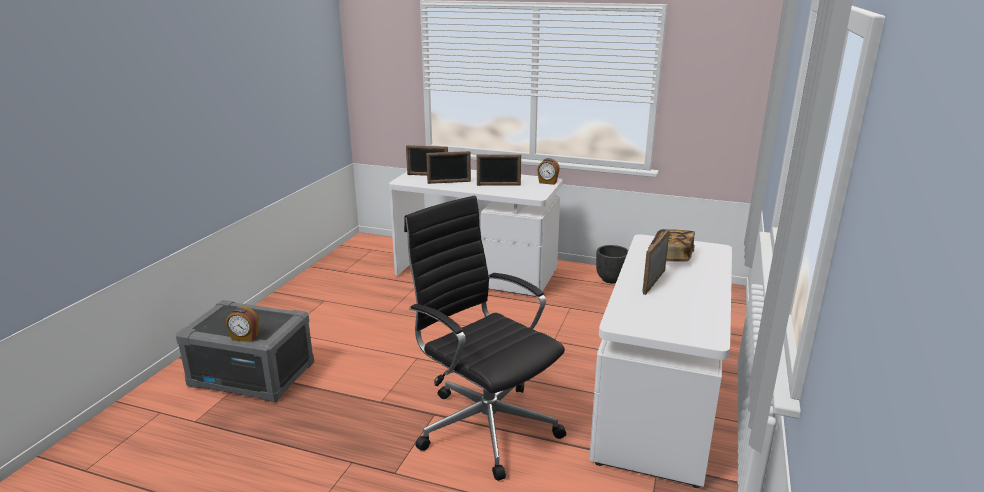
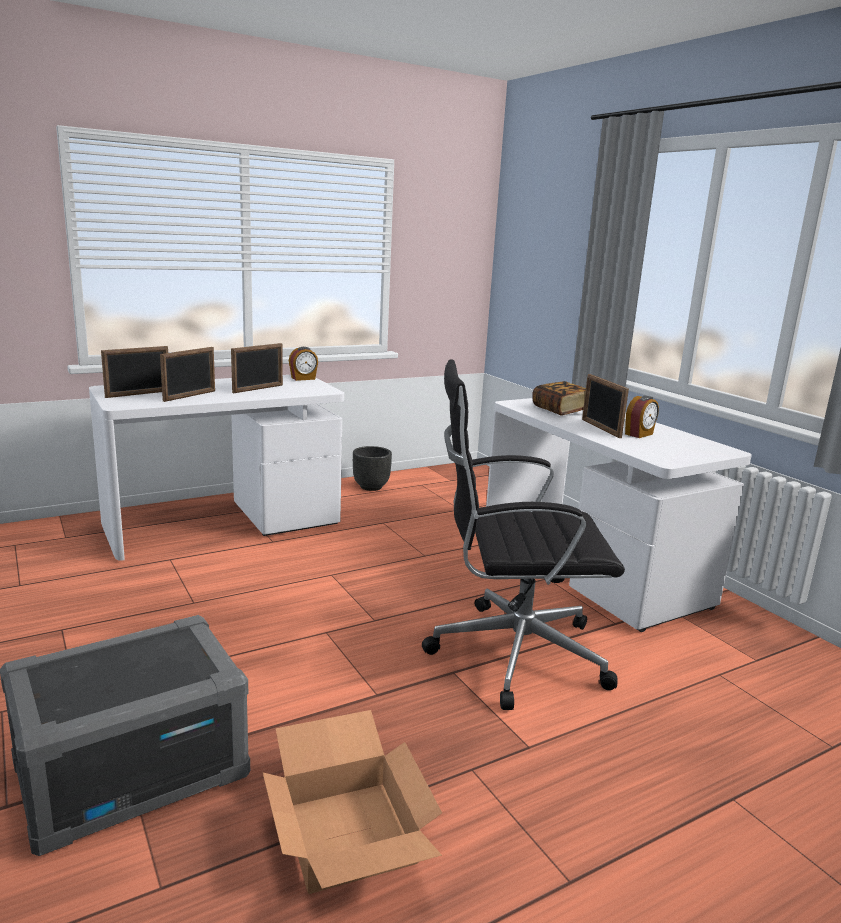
camera: 50 degrees left, 5 degrees down
alarm clock [226,306,259,342] -> alarm clock moved to [625,396,659,438]
none -> cardboard box [263,710,442,894]

